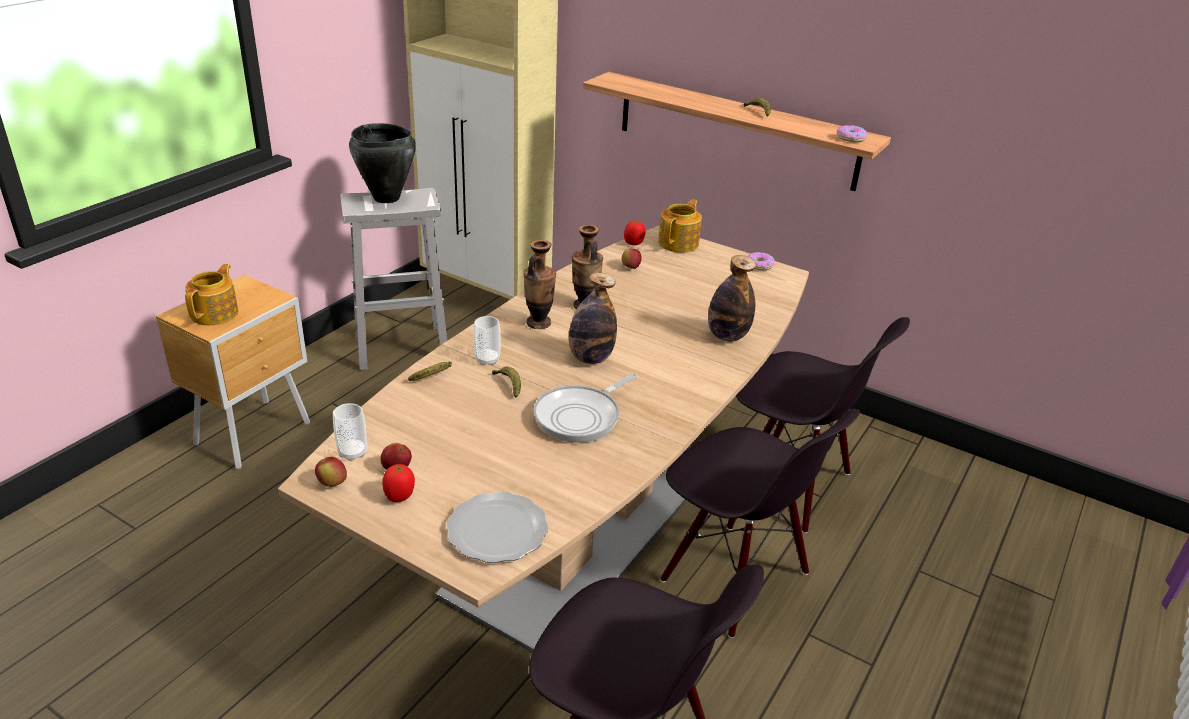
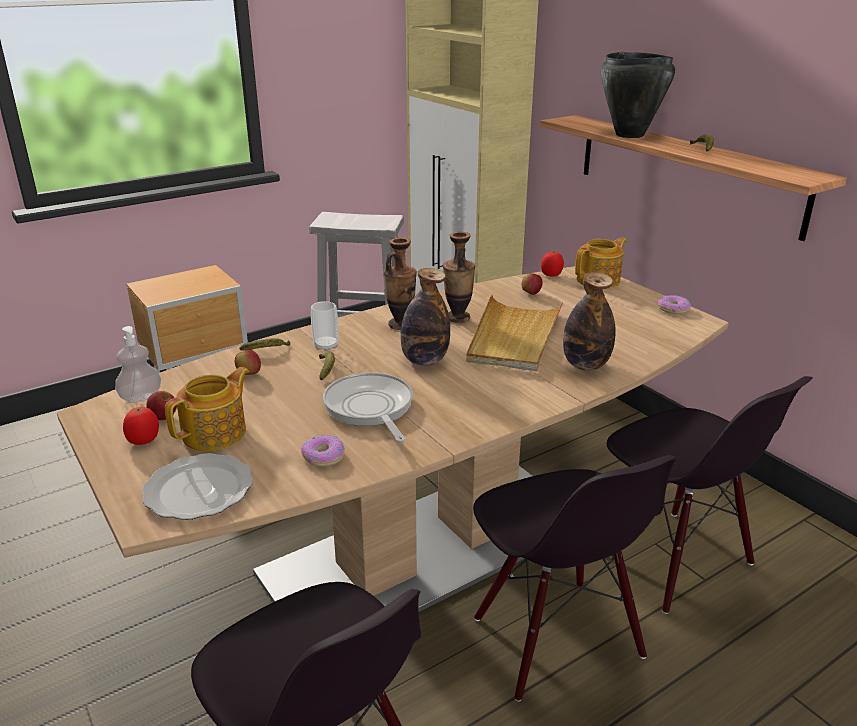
camera: 25 degrees right, 5 degrees down
teapot [185,264,238,325] -> teapot moved to [165,367,249,451]
apple [315,457,347,487] -> apple moved to [235,350,261,375]
cup [333,403,367,461] -> soap dispenser [115,326,161,403]
black cooking pot [349,123,416,203] -> black cooking pot moved to [601,52,675,138]
frying pan [534,373,638,443] -> frying pan turned 90 degrees clockwise [323,373,413,442]
donut [837,125,867,142] -> donut moved to [301,435,345,467]
none -> beige tray [466,295,563,371]

